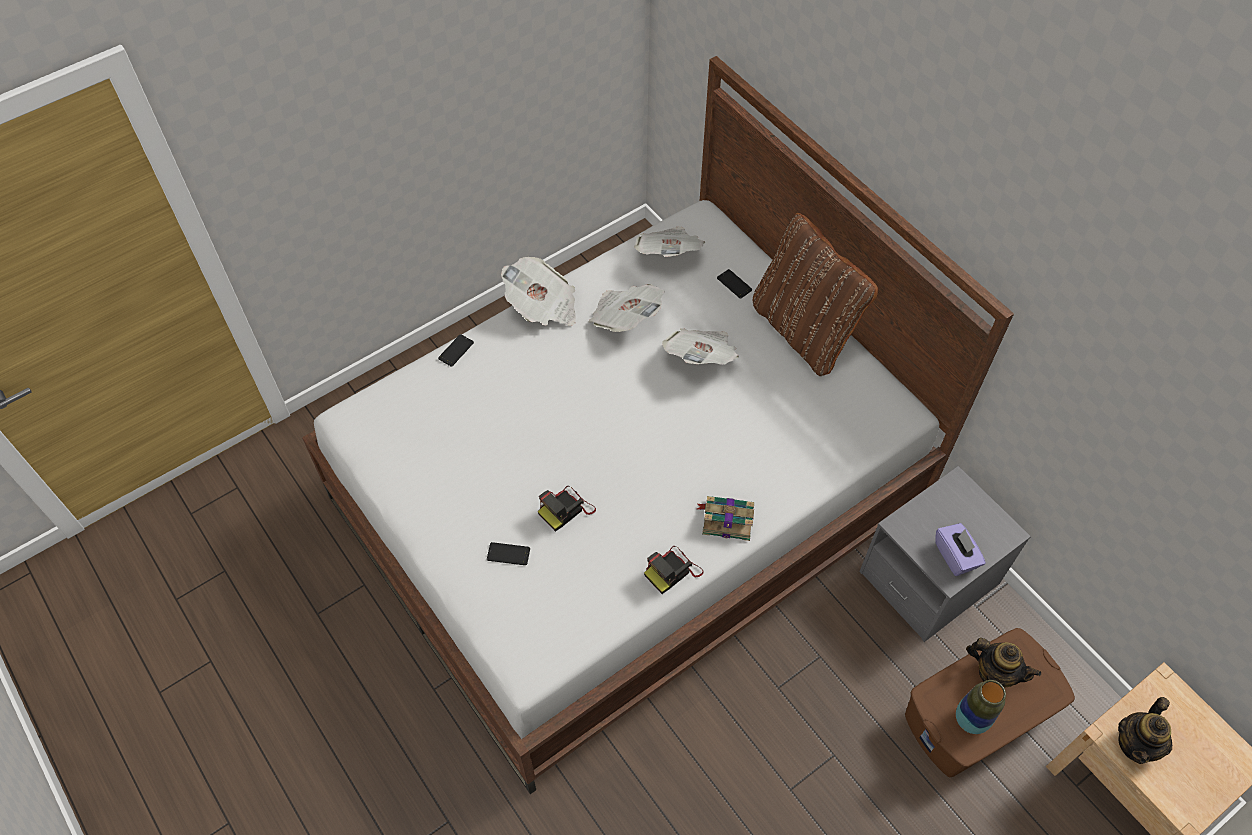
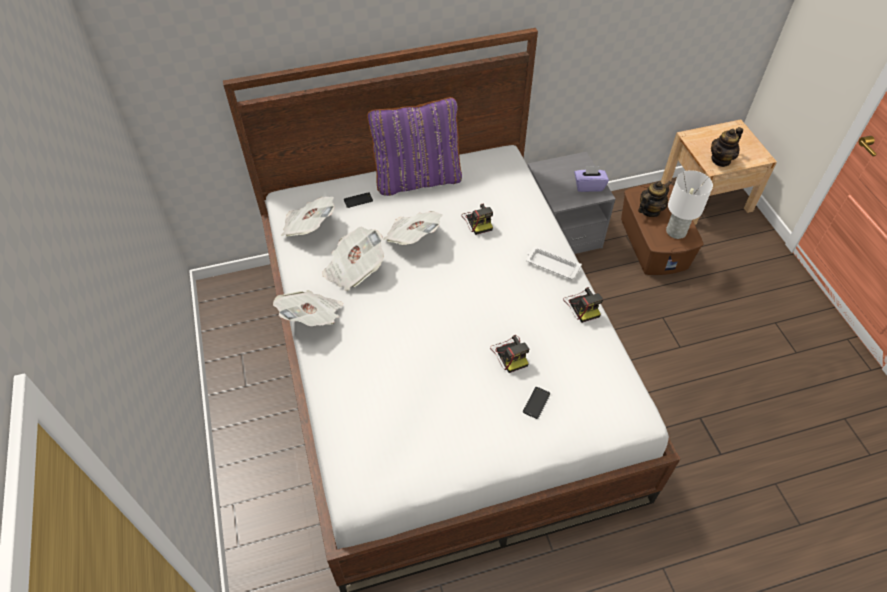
camera: 70 degrees left, 5 degrees down
phone [438,334,474,367] -> none
book [697,496,754,541] -> white tray [526,246,582,280]
brown pillow [753,213,878,376] -> purple pillow [367,97,462,196]
vase [956,680,1006,734] -> white table lamp [666,170,713,239]
teapot [1118,697,1172,764] -> teapot turned 90 degrees clockwise [711,127,743,167]
none -> camera [462,203,493,235]

